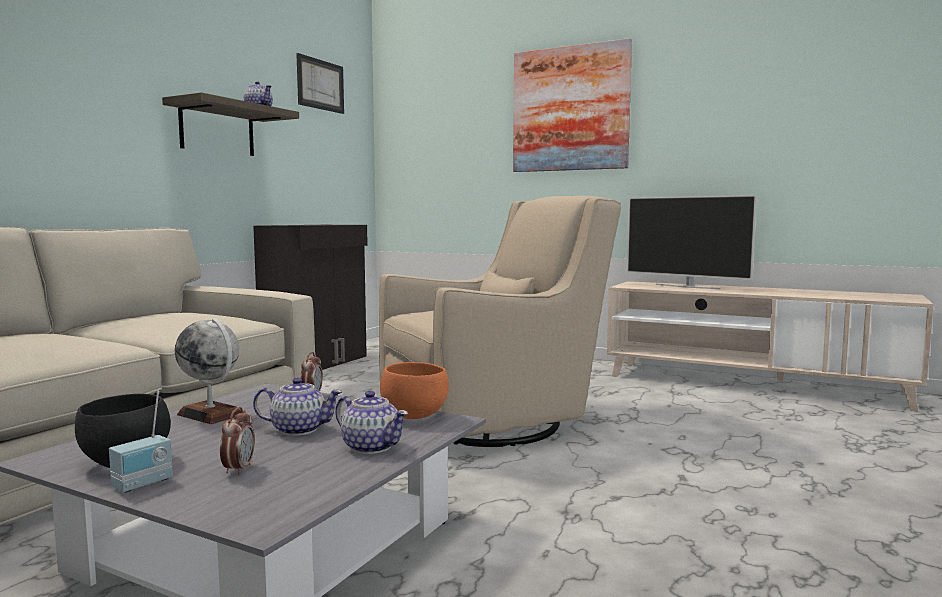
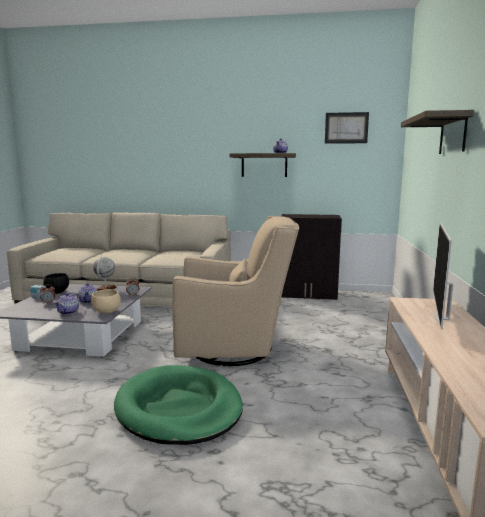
camera: 70 degrees right, 5 degrees up
beige armchair [379,196,621,447] -> beige armchair turned 45 degrees counterclockwise [172,216,299,366]
orange bowl [380,362,449,419] -> beige bowl [91,289,121,314]
picture [513,38,632,172] -> shelf [401,110,474,154]
none -> green dog bed [114,365,243,445]

